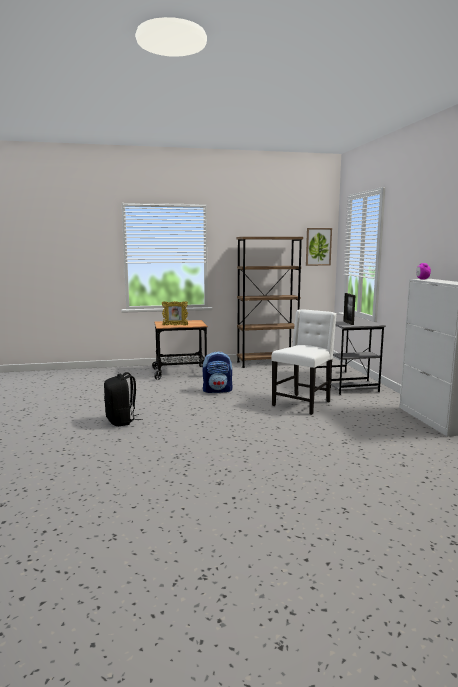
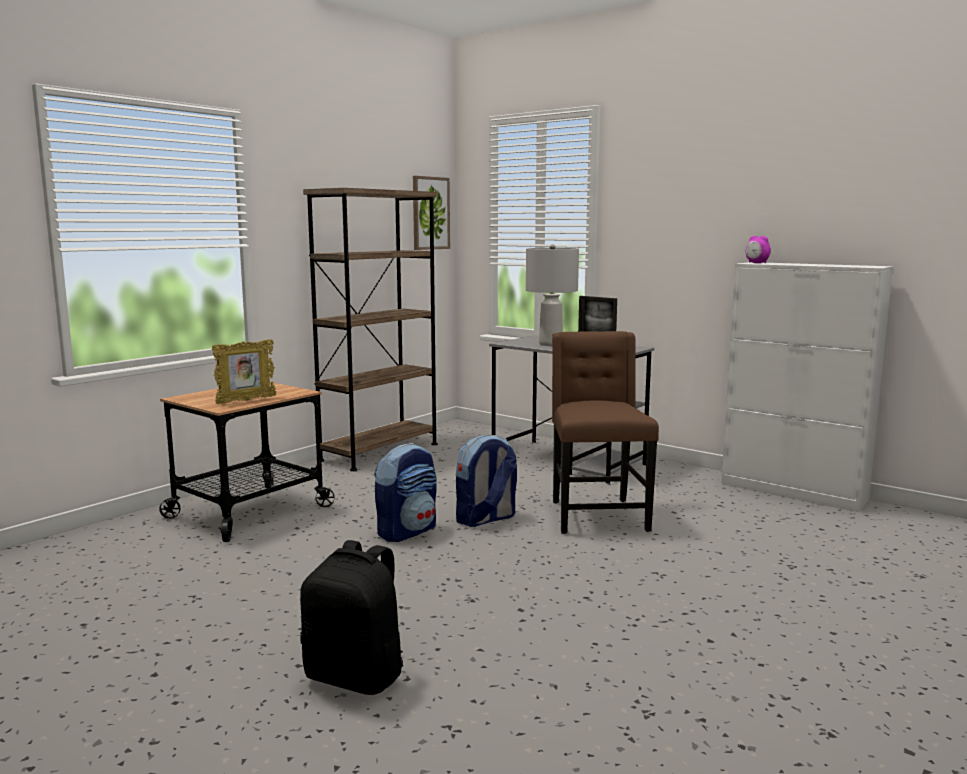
camera: 40 degrees left, 0 degrees up
white chair [271,309,337,415] -> brown chair [552,331,659,534]
none -> backpack [456,435,517,527]
none -> grey table lamp [526,244,579,346]

